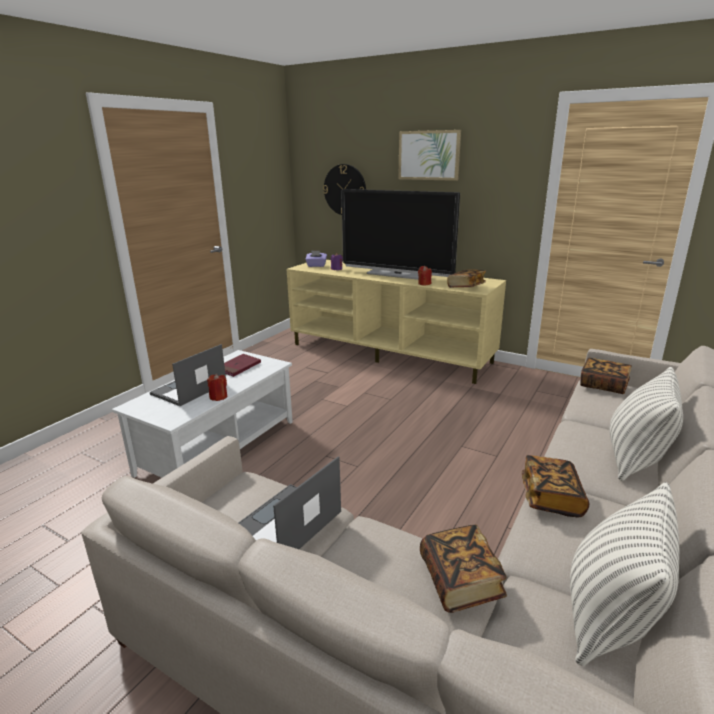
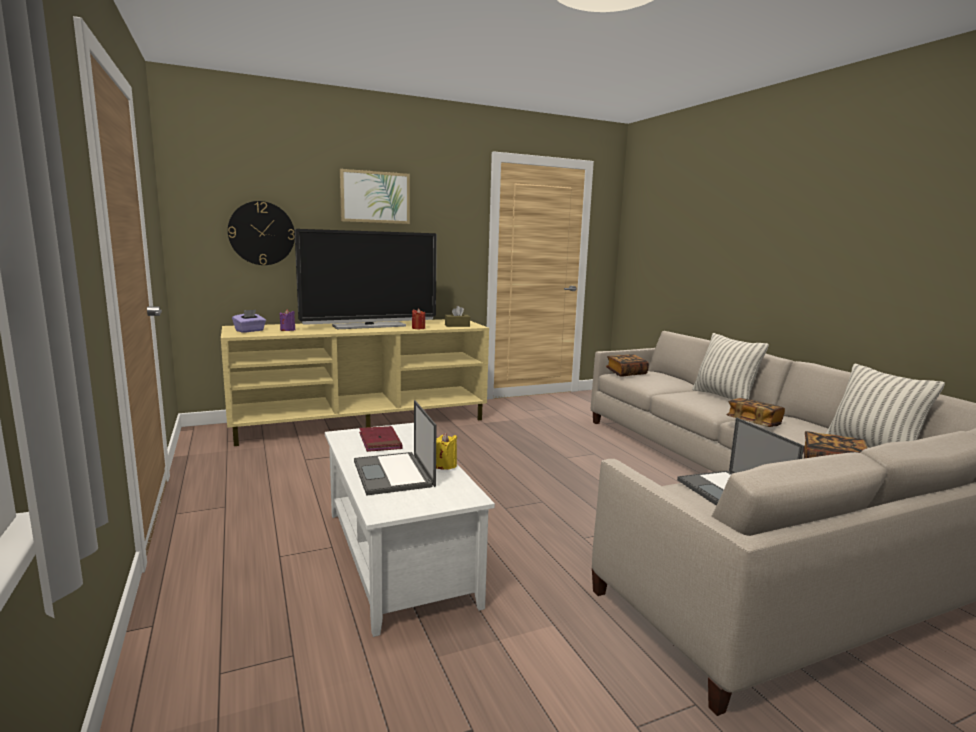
camera: 55 degrees left, 10 degrees down
red candle [207,374,227,401] -> yellow candle [436,432,457,470]
book [447,269,486,288] -> brown tissue box [445,306,470,327]

